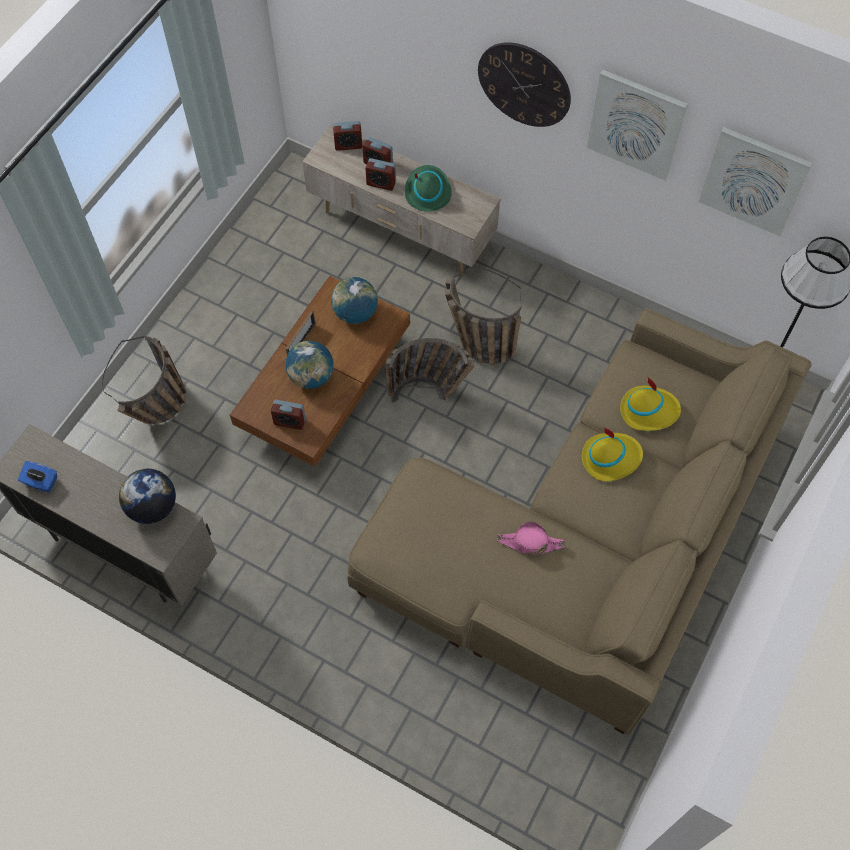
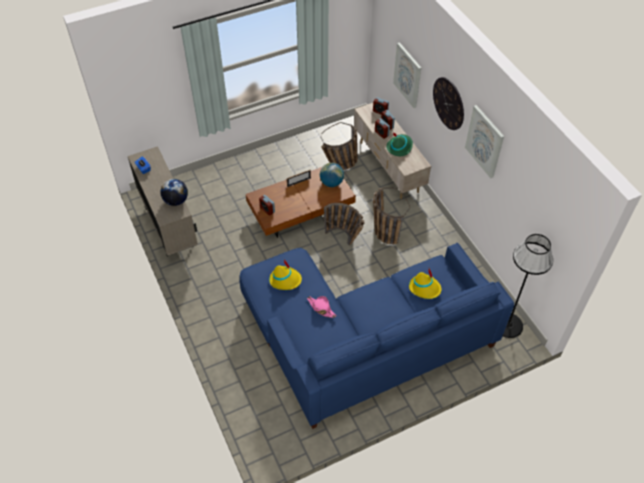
camera: 35 degrees right, 10 degrees down
basket [102,336,186,424] -> basket moved to [320,122,358,170]
globe [285,341,334,389] -> none
beige sofa [347,308,812,735] -> blue sofa [239,243,514,429]
yellow hat [582,427,643,481] -> yellow hat moved to [269,260,302,290]
picture [698,127,812,236] -> picture moved to [393,42,421,108]

